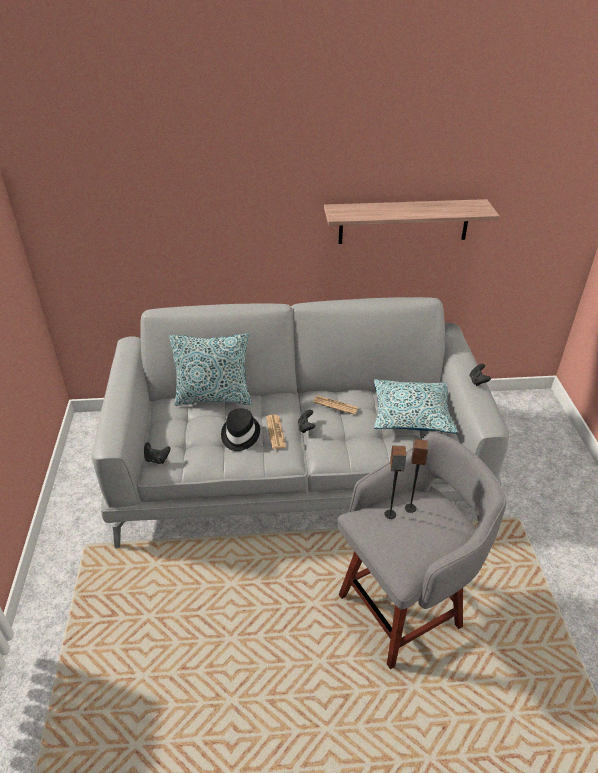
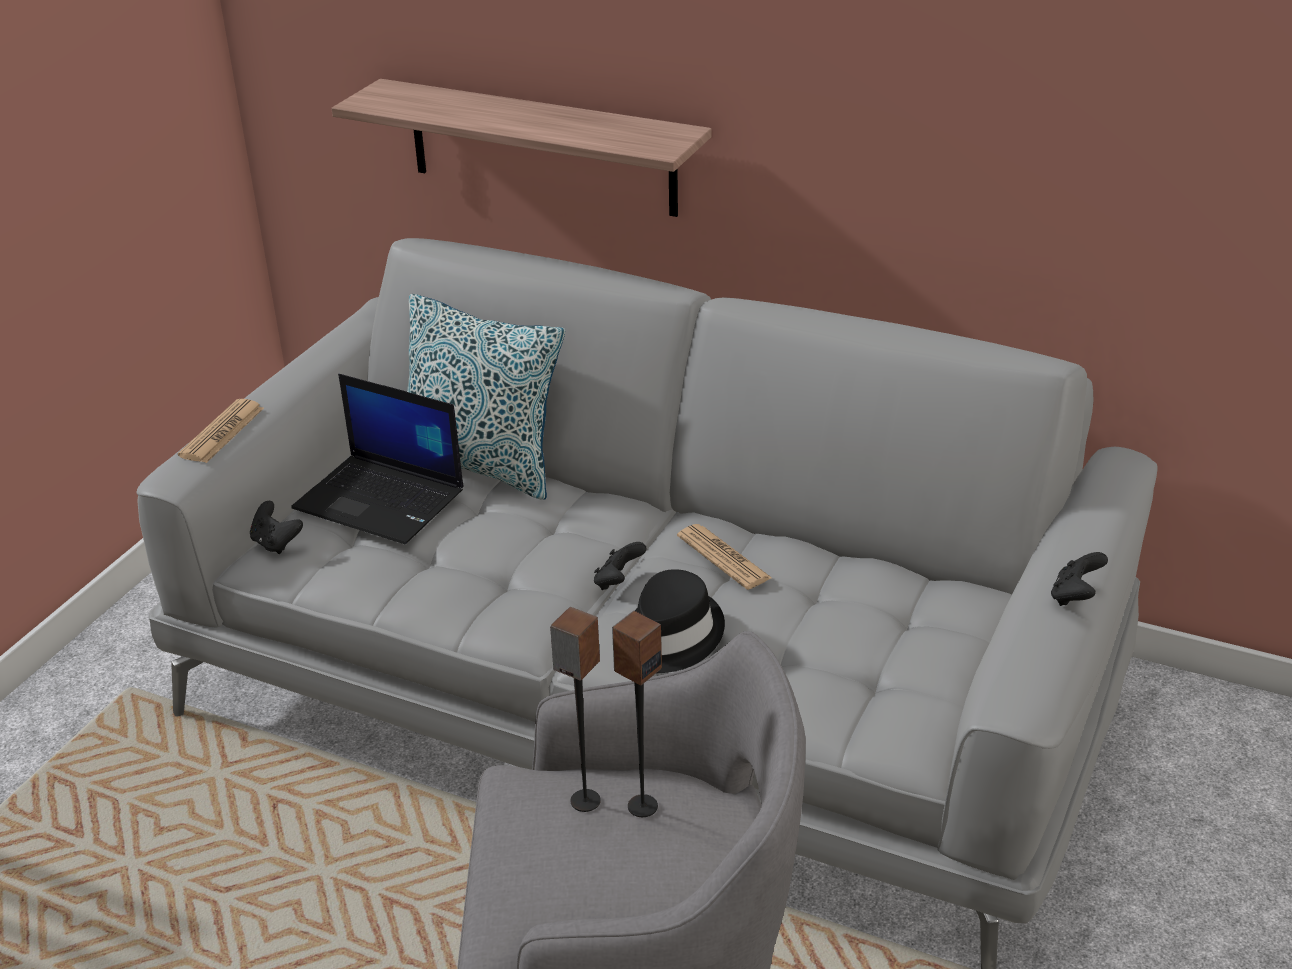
camera: 30 degrees right, 5 degrees down
black hat [221,408,260,451] -> black hat moved to [635,569,725,673]
newspaper [266,415,286,449] -> newspaper moved to [178,399,264,463]
shelf [324,199,500,244] -> shelf moved to [331,79,712,217]
pillow [374,379,458,434] -> none
none -> laptop [291,374,463,544]

